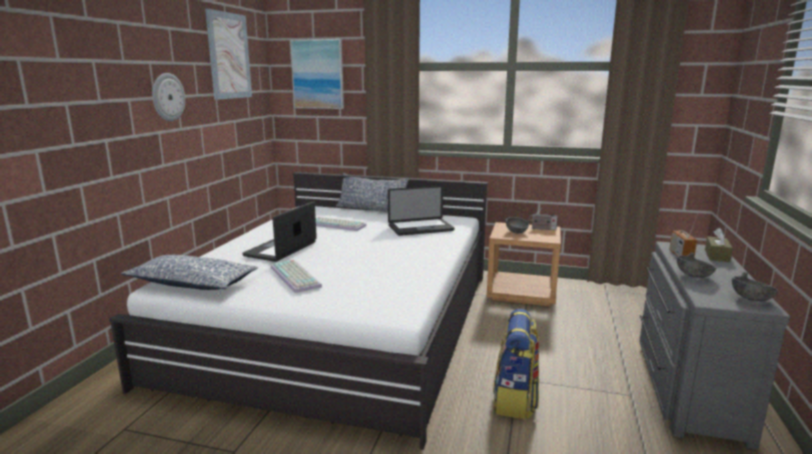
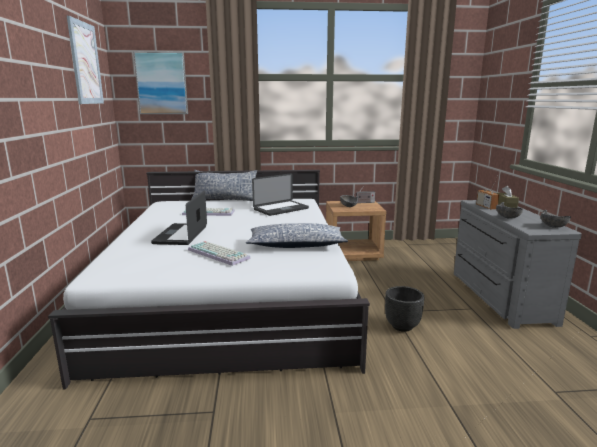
camera: 20 degrees left, 0 degrees up
pillow [121,255,258,290] -> pillow moved to [246,223,348,248]
wall clock [152,73,185,121] -> none
backpack [493,309,539,419] -> black planter [385,286,424,332]

